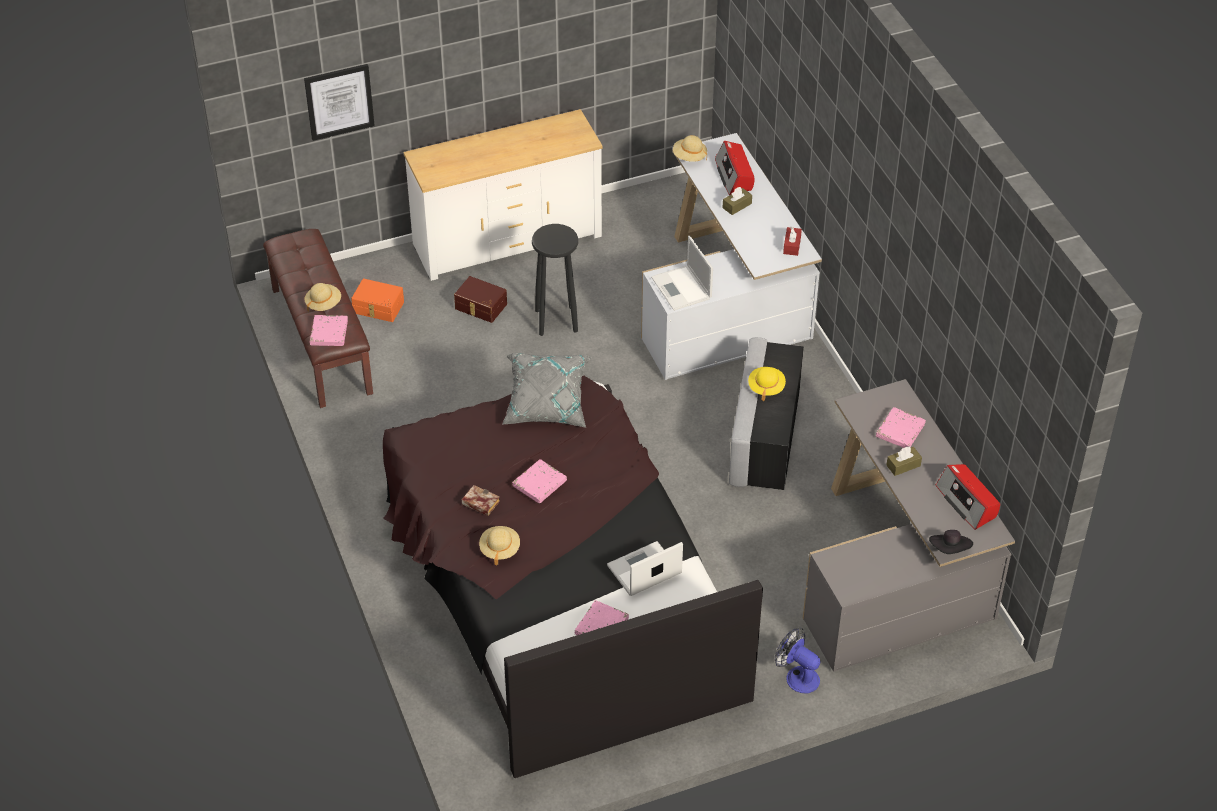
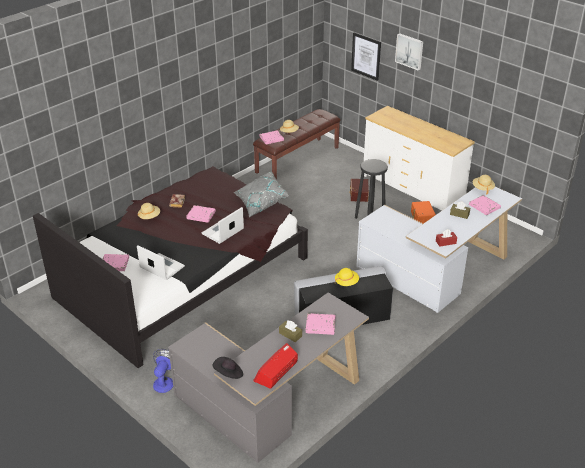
camera: 65 degrees right, 10 degrees down
orange storage box [351,279,404,322] -> orange storage box moved to [411,201,436,224]
laptop [651,236,713,311] -> laptop moved to [202,207,244,244]
radio [715,141,754,195] -> pink book [469,195,501,215]
none -> picture [395,33,423,70]

